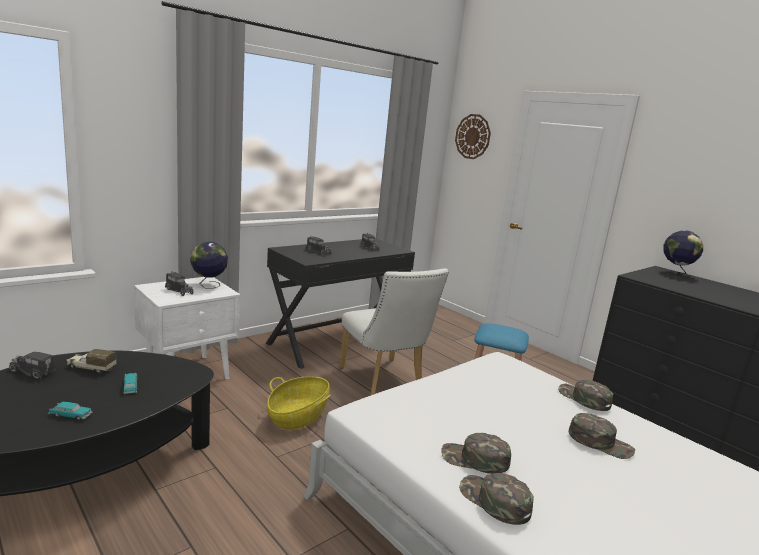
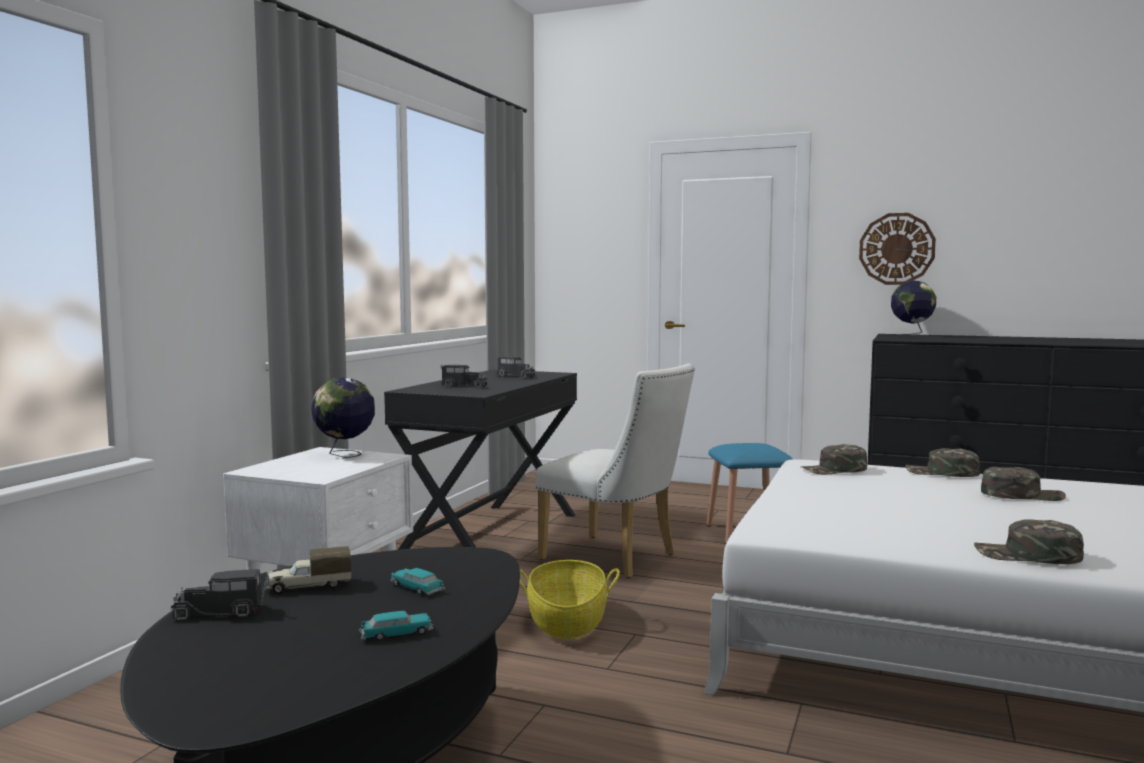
camera: 25 degrees left, 10 degrees down
toy truck [165,271,193,296] -> none
green cap [441,433,511,474] -> green cap moved to [800,444,867,475]
wall clock [455,114,491,159] -> wall clock moved to [859,213,936,285]

